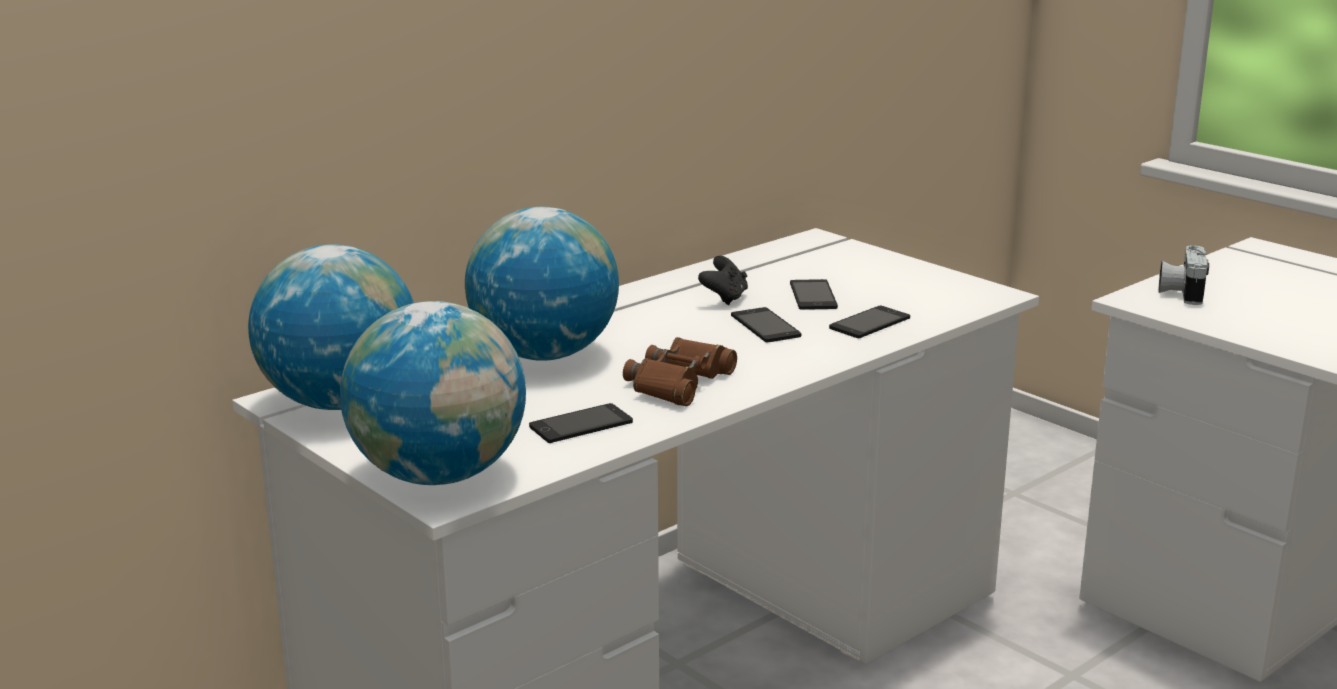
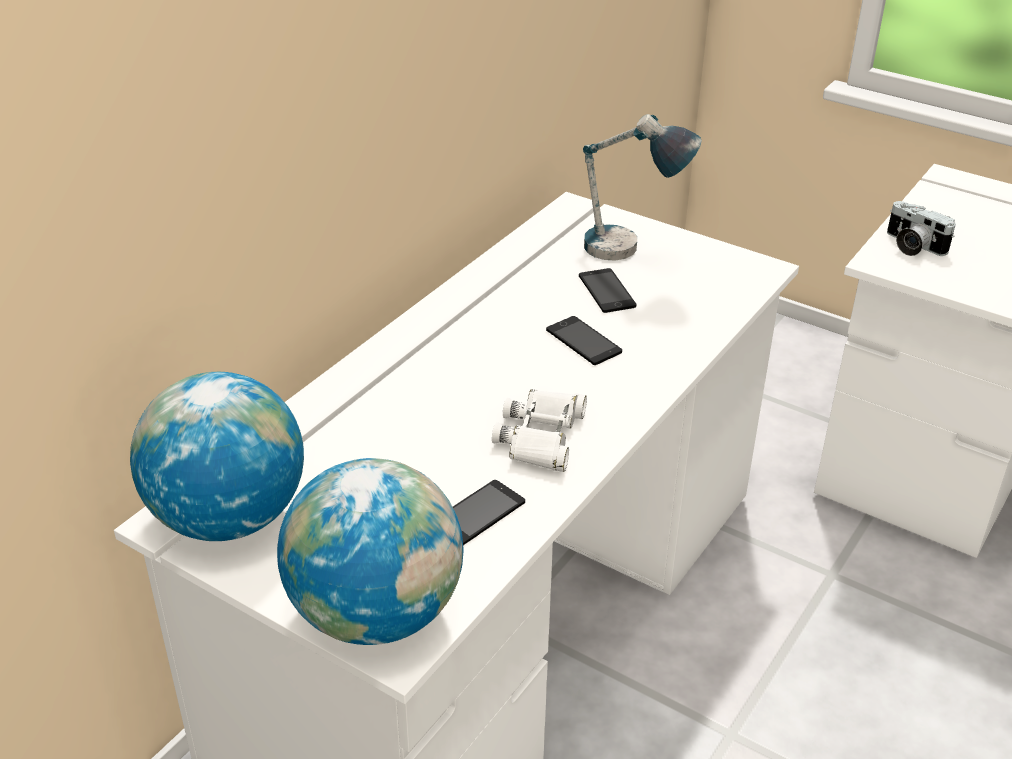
camera: 15 degrees left, 15 degrees up
globe [465,207,619,361] -> none
brown binoculars [623,337,737,407] -> white binoculars [492,389,587,472]
black game controller [698,256,748,305] -> none
phone [829,305,910,338] -> none
camera [1158,245,1209,305] -> camera turned 45 degrees counterclockwise [887,201,956,256]
none -> table lamp [583,114,702,260]

